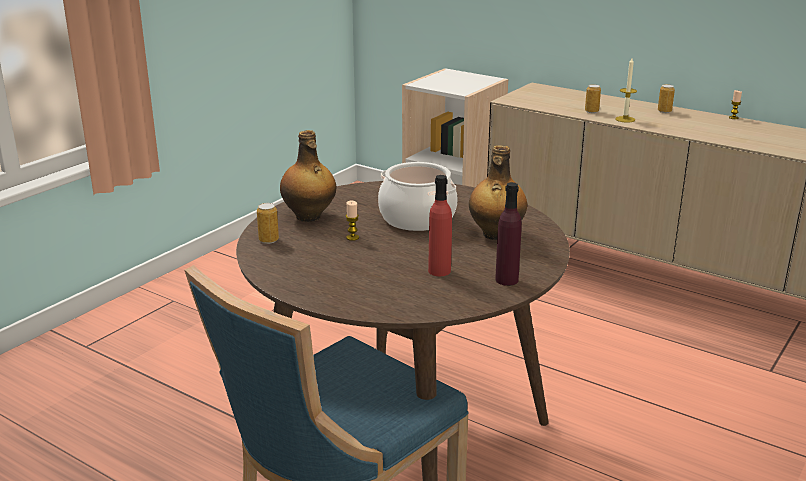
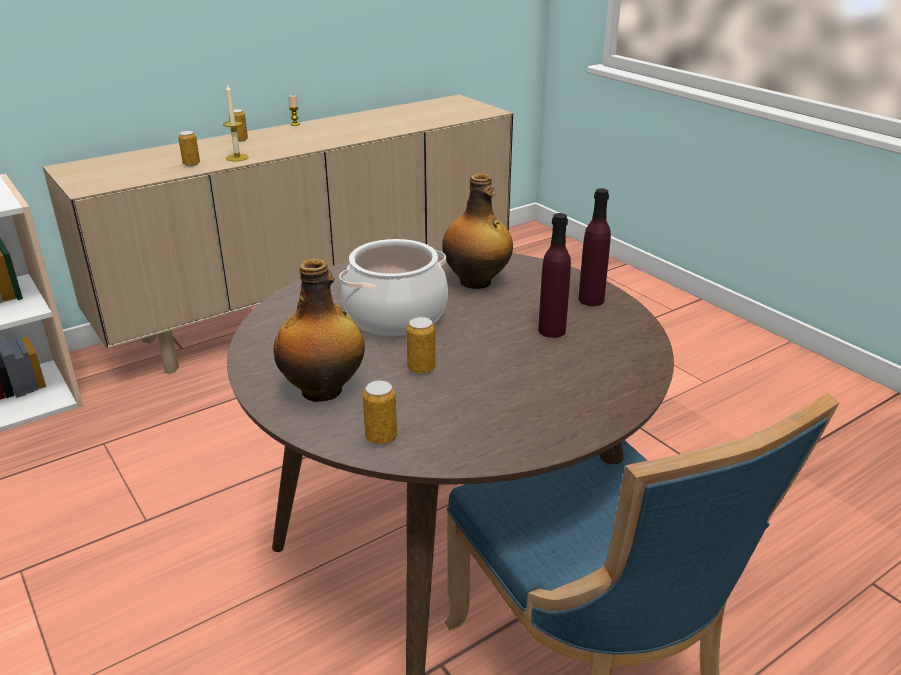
camera: 70 degrees left, 5 degrees up
candle [346,201,359,241] -> can [406,317,436,374]
red bottle [428,175,452,276] -> purple bottle [538,213,571,338]

